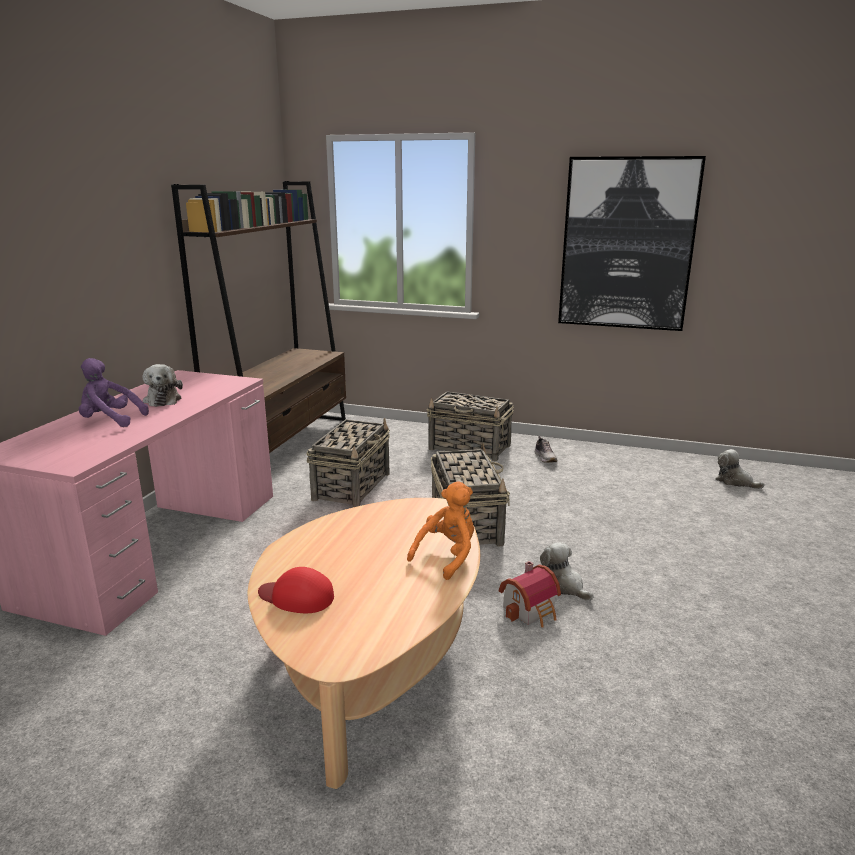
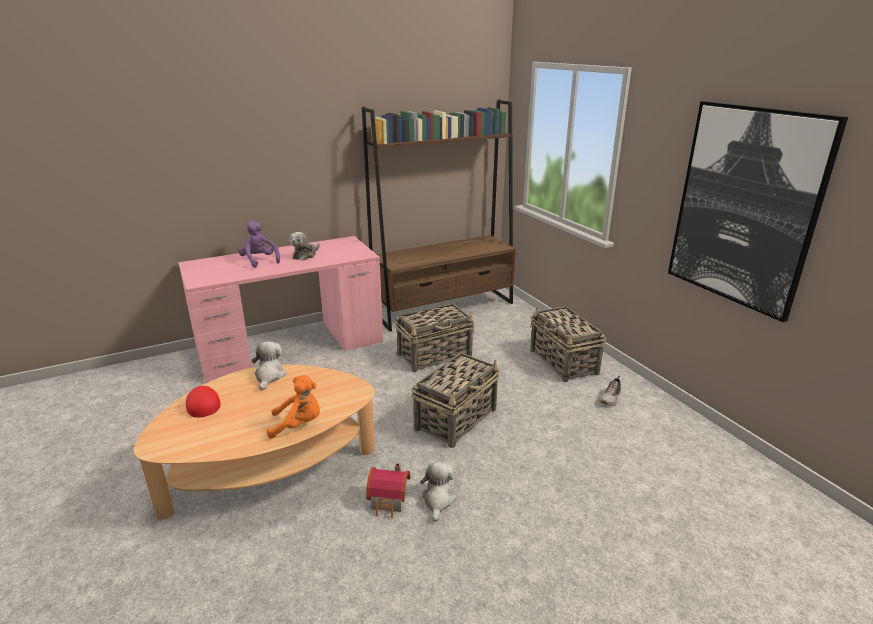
camera: 45 degrees right, 5 degrees up
plush toy [715,449,765,489] -> plush toy moved to [251,341,286,391]

